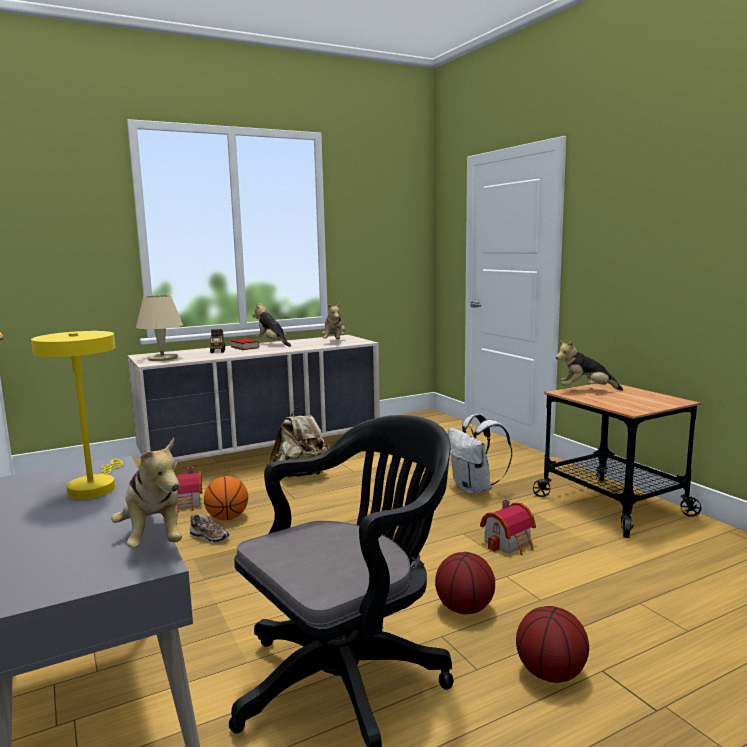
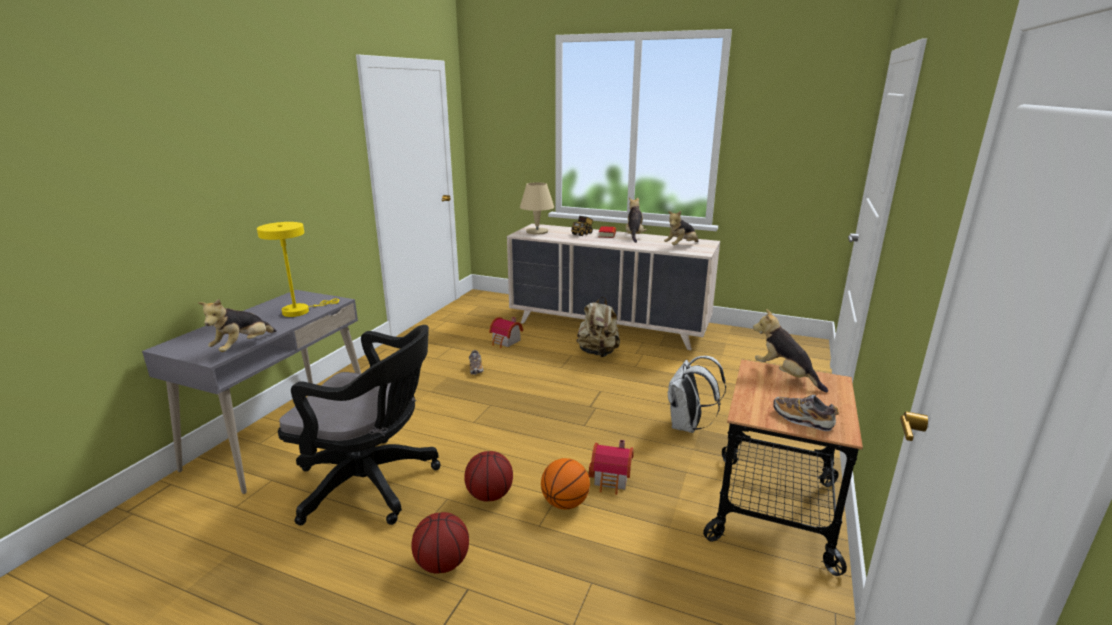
camera: 50 degrees right, 10 degrees up
basketball [204,476,248,520] -> basketball moved to [541,458,590,510]
none -> shoe [773,395,839,431]

